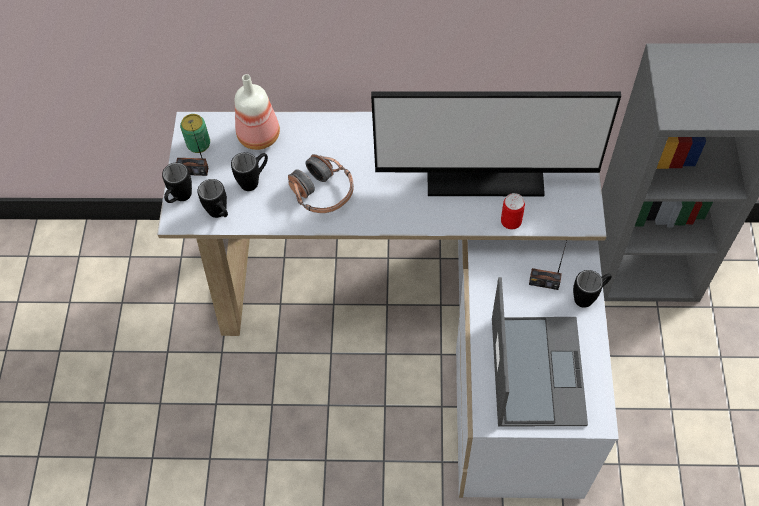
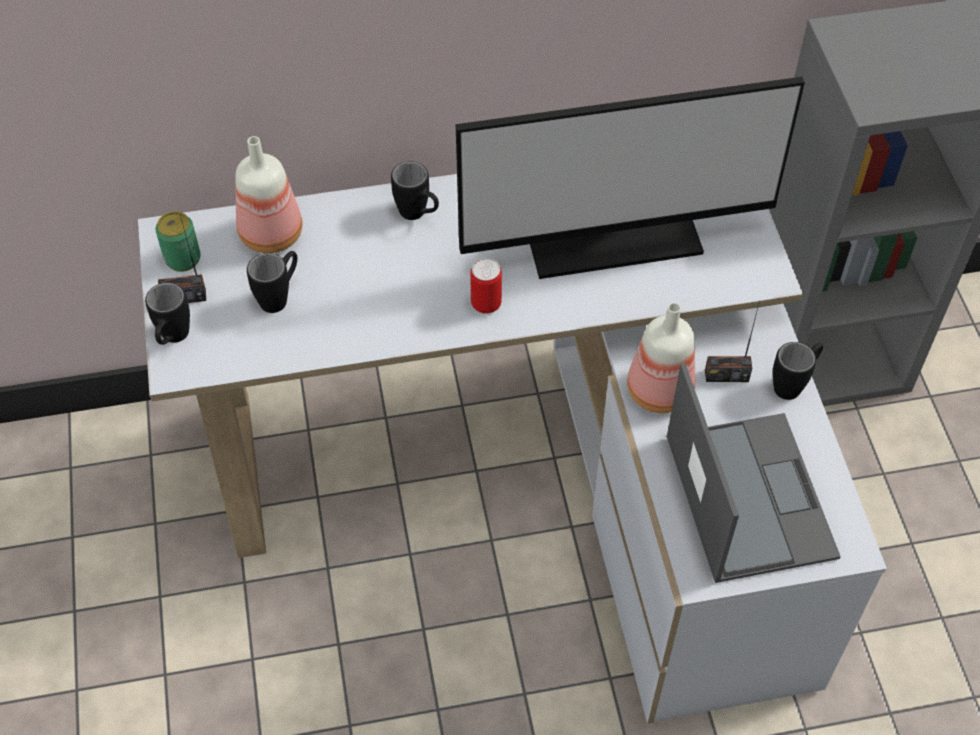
camera: 15 degrees left, 5 degrees down
black mug [197,179,228,218] -> black mug moved to [391,161,439,220]
headphones [288,154,354,213] -> none
can [501,193,525,229] -> can moved to [470,258,502,314]
none -> bottle [627,303,695,413]

